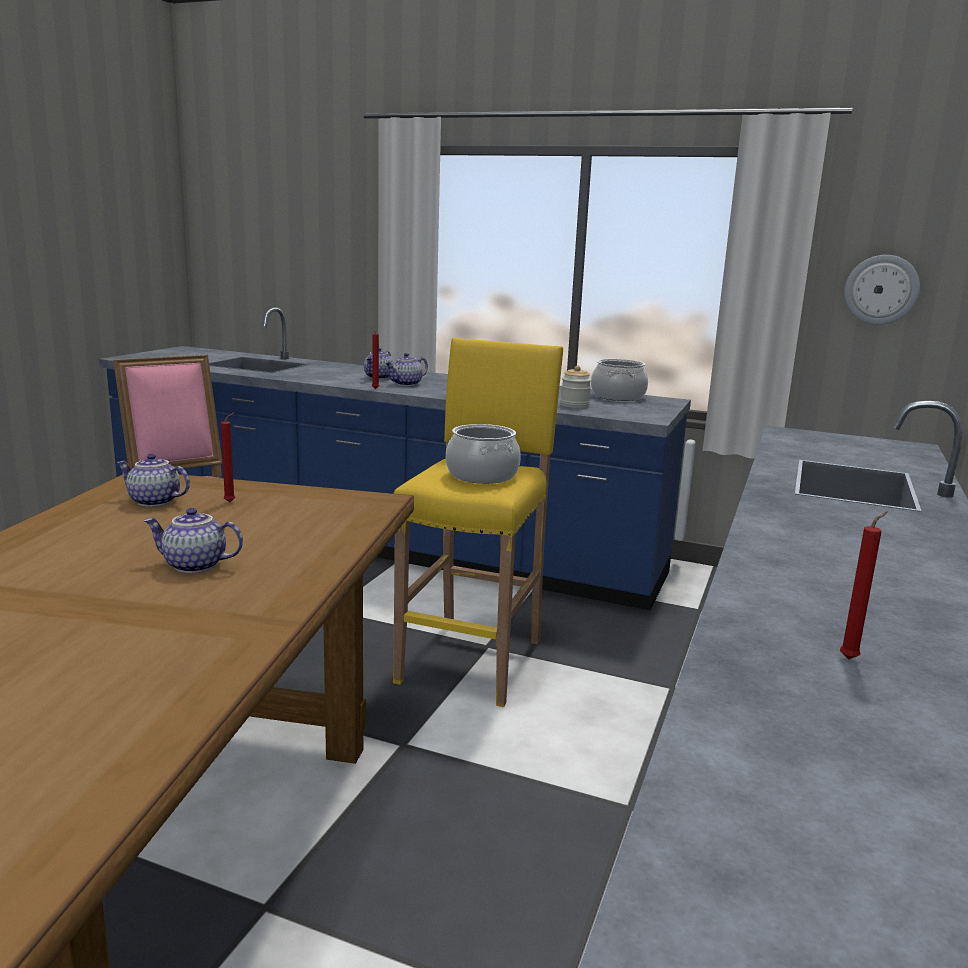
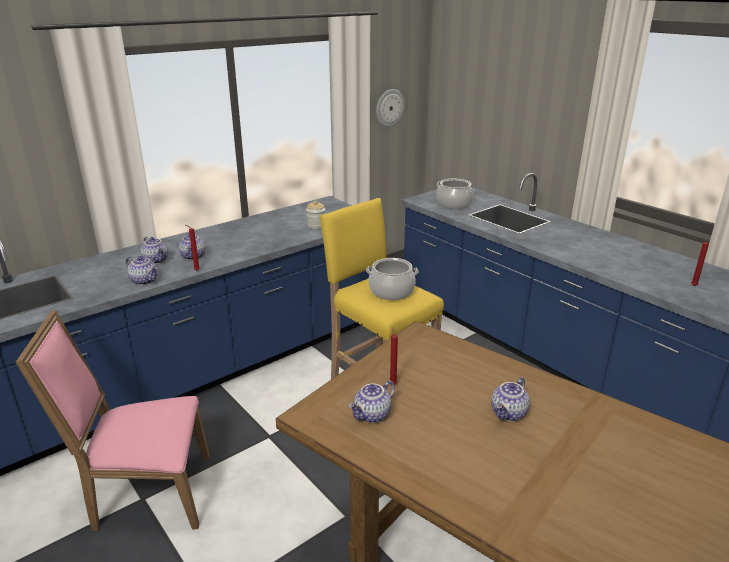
camera: 60 degrees left, 10 degrees up
cooking pot [591,359,648,401] -> cooking pot moved to [437,179,474,209]
none -> teapot [126,256,157,285]

